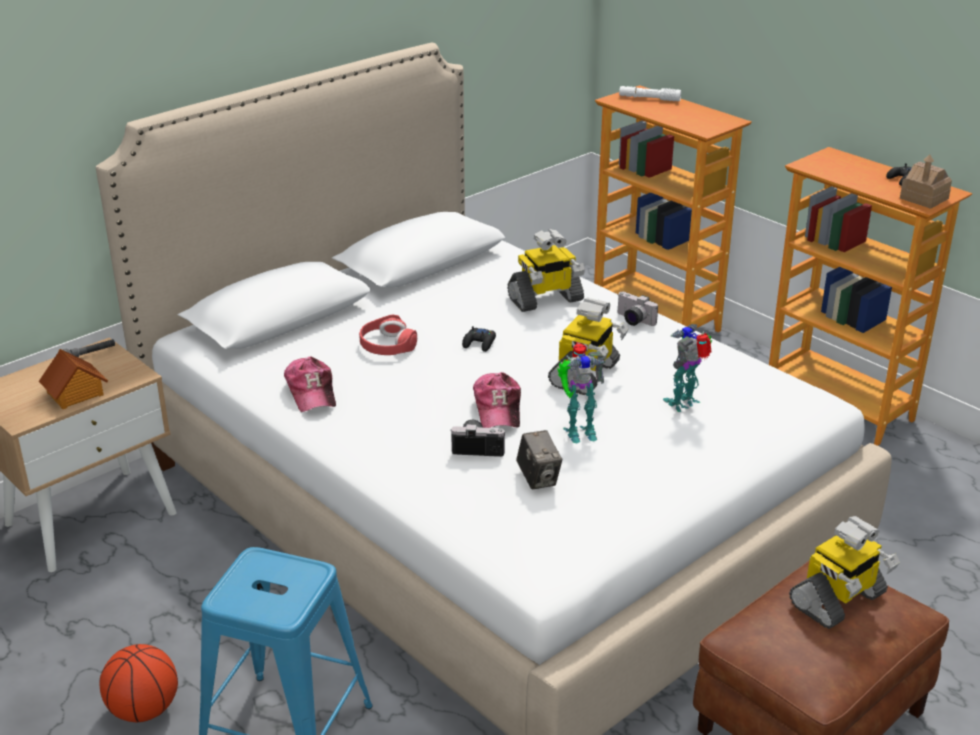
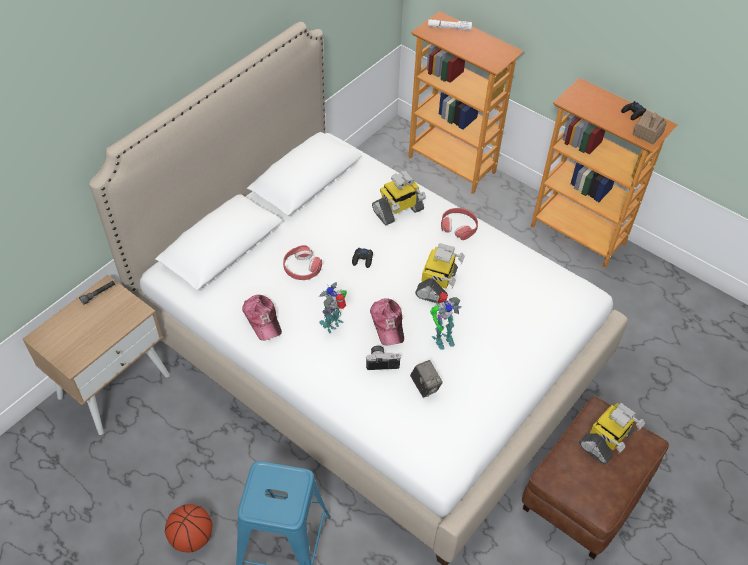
camera: 10 degrees left, 20 degrees up
toy house [39,349,108,409] -> none
camera [618,292,658,326] -> red headphones [441,208,478,240]
toy robot [663,324,712,412] -> toy robot moved to [319,282,347,334]

